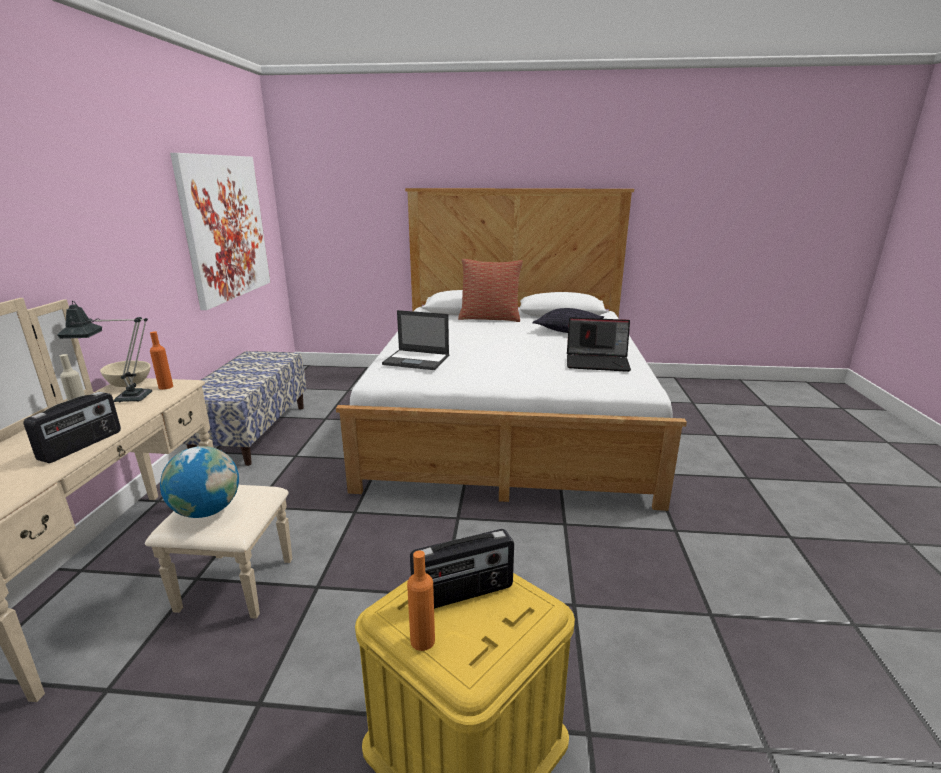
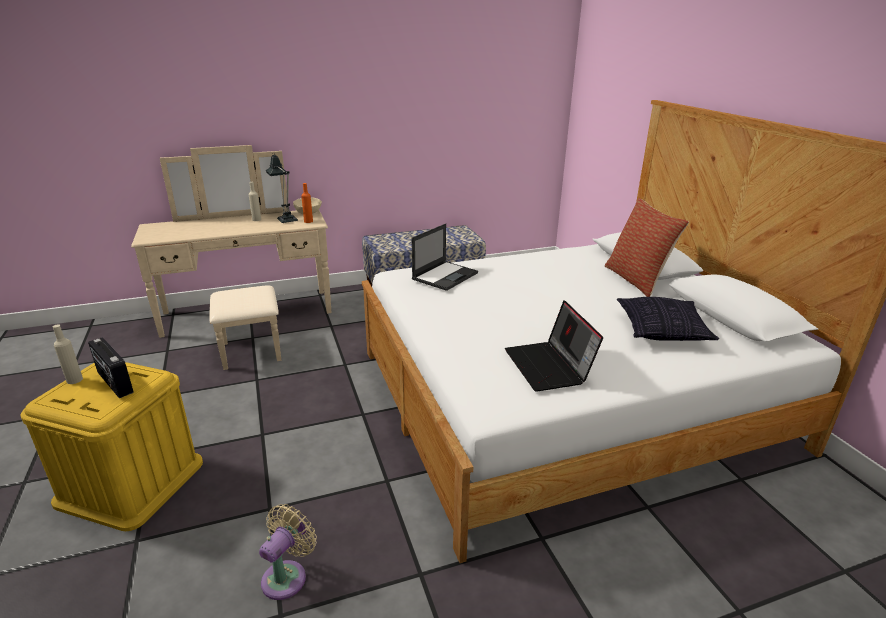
camera: 65 degrees right, 5 degrees up
radio [24,392,121,463] -> none
globe [160,446,239,518] -> none
picture [170,153,270,310] -> none
laptop [382,310,449,370] -> laptop turned 135 degrees counterclockwise [412,224,478,291]
orange bottle [407,550,435,651] -> beige bottle [53,325,83,384]
none -> beige fan [259,504,317,600]

